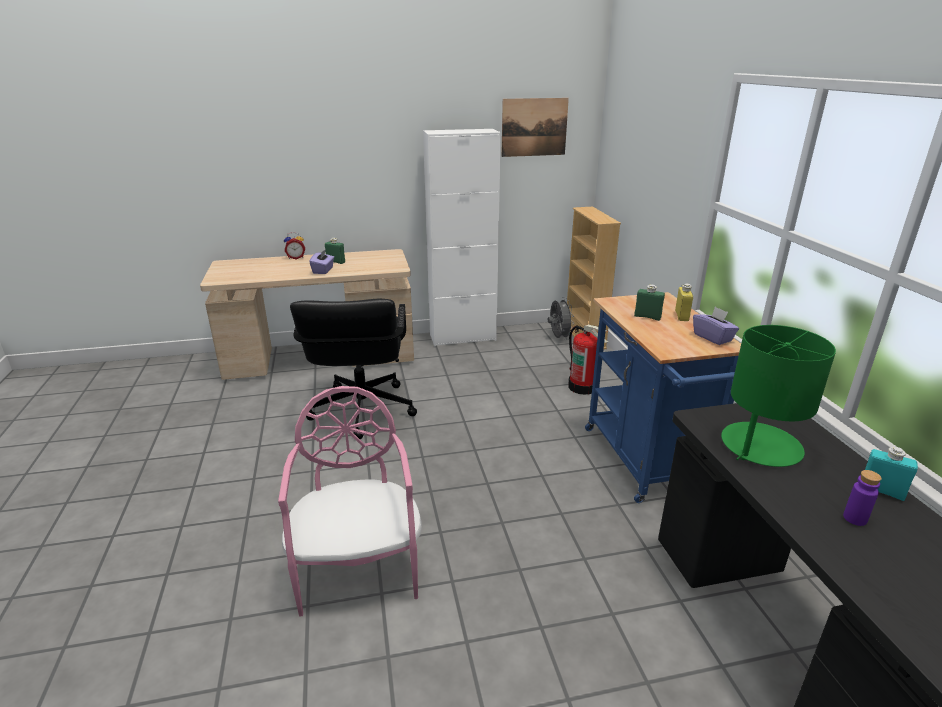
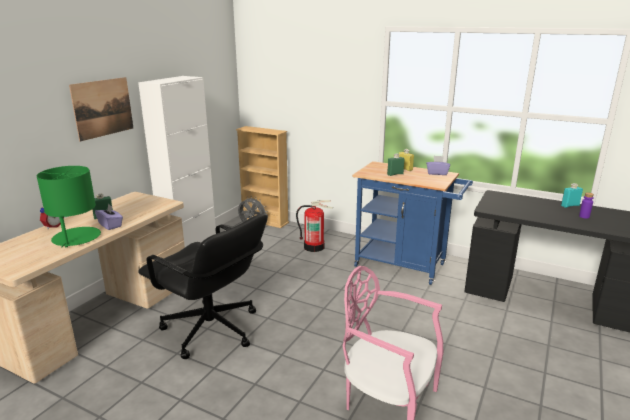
camera: 50 degrees left, 5 degrees down
picture [501,98,569,157] -> picture moved to [69,77,133,141]
green table lamp [721,325,836,467] -> green table lamp moved to [37,166,101,247]

